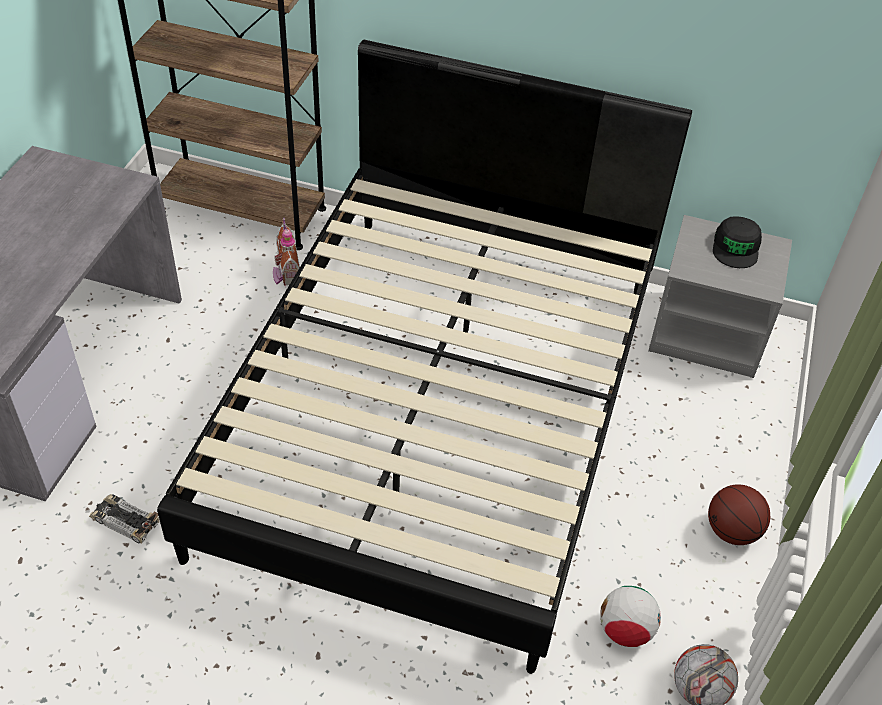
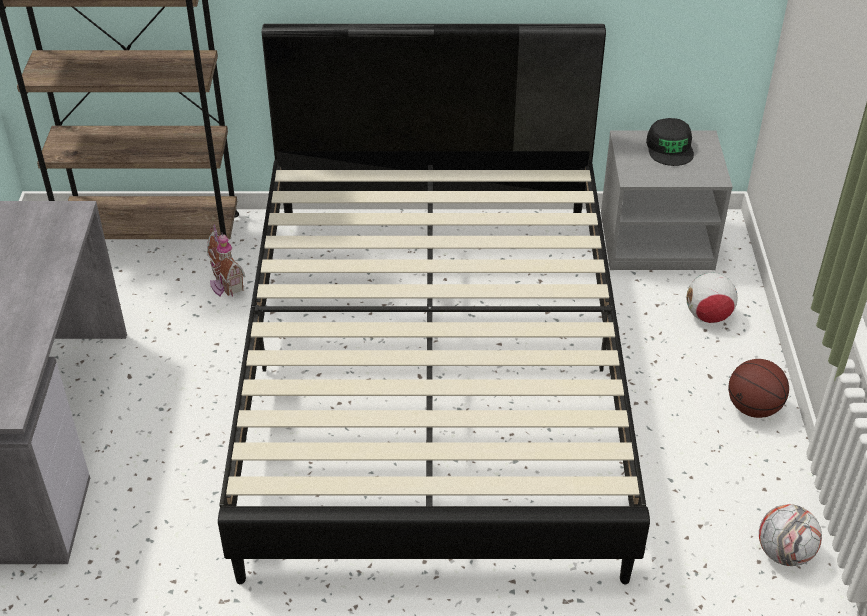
camera: 15 degrees left, 5 degrees down
toy car [89,494,160,544] -> none
football [600,586,661,647] -> football moved to [686,273,738,323]

